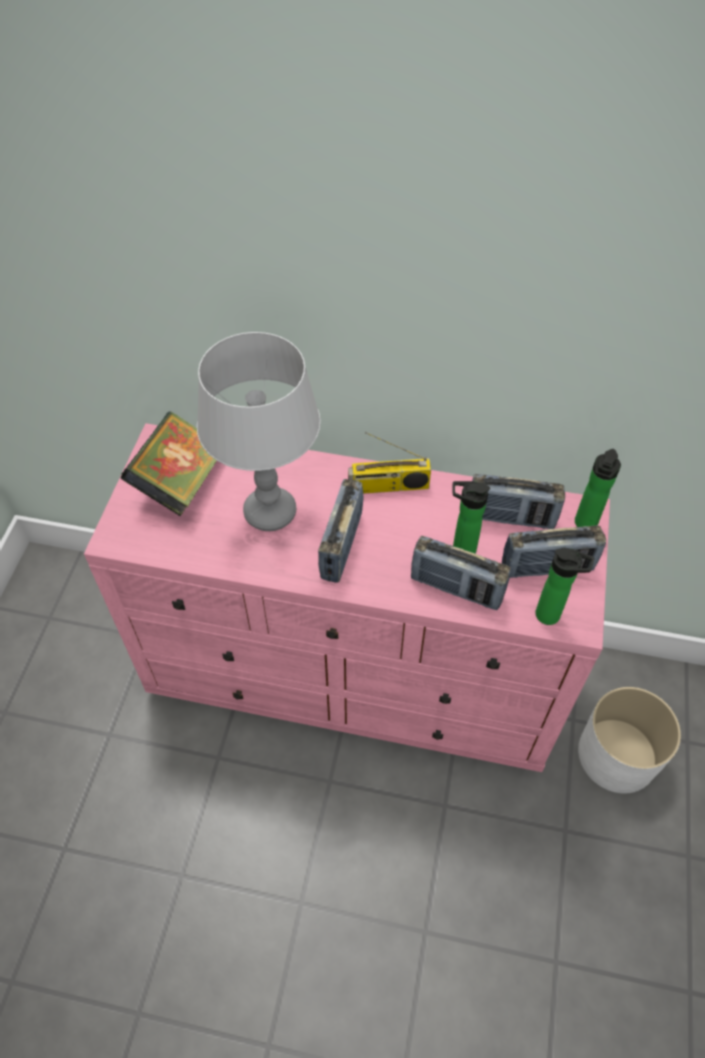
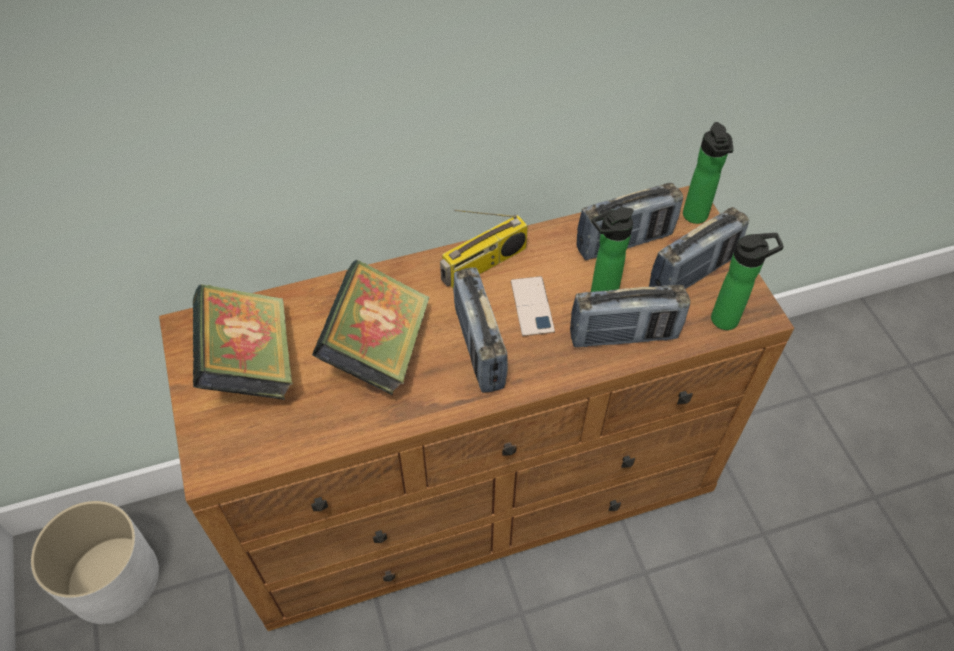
camera: 30 degrees left, 0 degrees up
pink dresser [84,423,610,772] -> brown dresser [159,186,794,631]
grey table lamp [197,332,321,531] -> book [312,260,429,395]
white planter [578,687,681,793] -> white planter moved to [31,501,159,624]
none -> phone [511,276,555,337]

